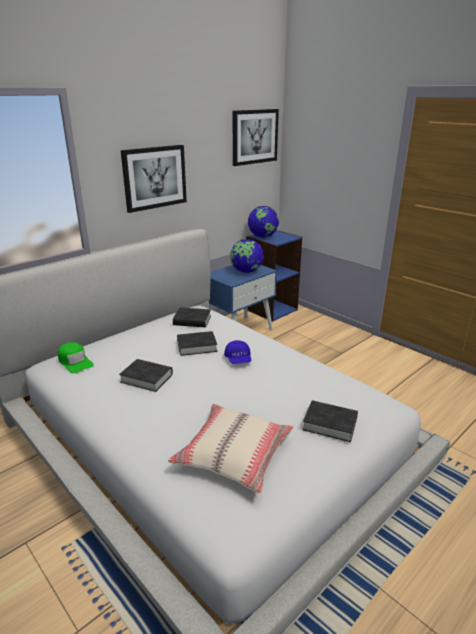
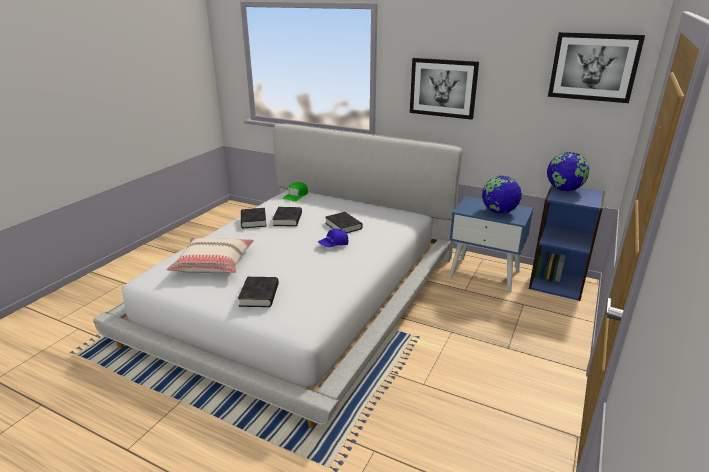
camera: 70 degrees right, 0 degrees up
black book [173,307,211,327] -> black book moved to [241,208,267,228]

